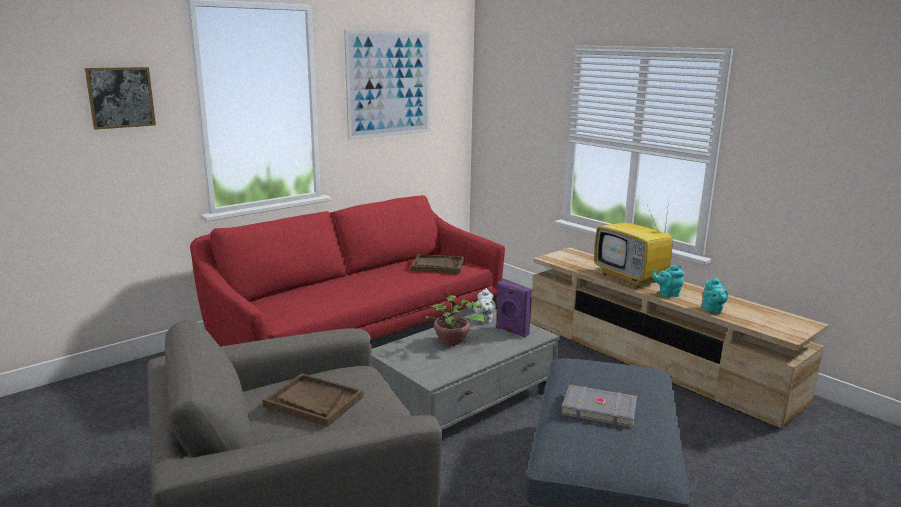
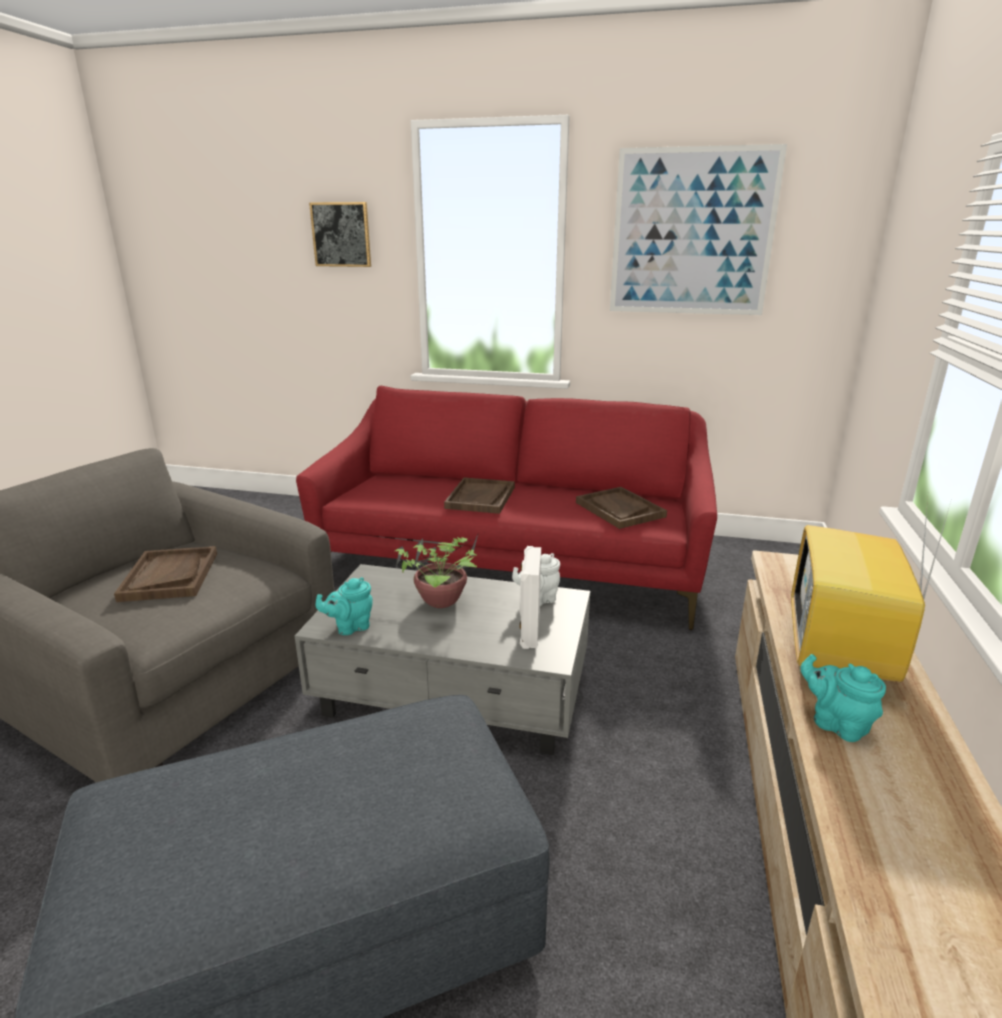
camera: 55 degrees right, 5 degrees up
purple speaker [496,281,532,338] -> white speaker [519,546,541,649]
grey book [561,384,637,428] -> none
turquoise teapot [702,277,728,314] -> turquoise teapot moved to [315,577,373,635]
none -> brown tray [444,477,515,514]

